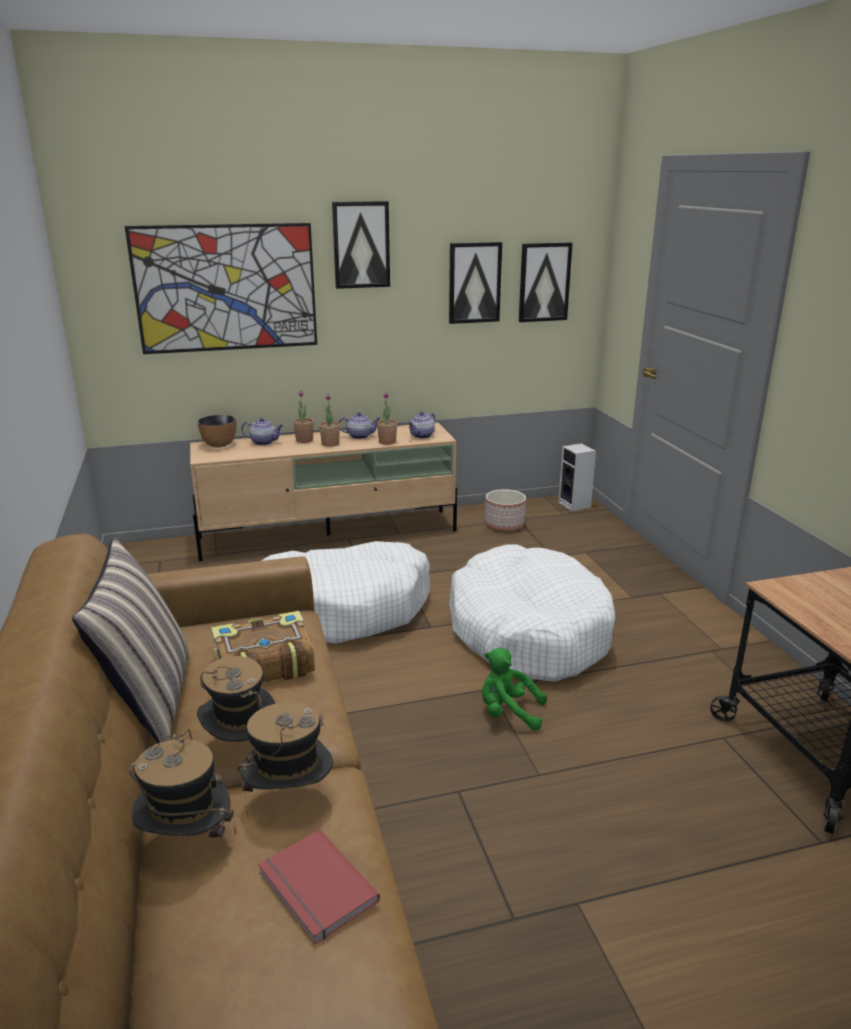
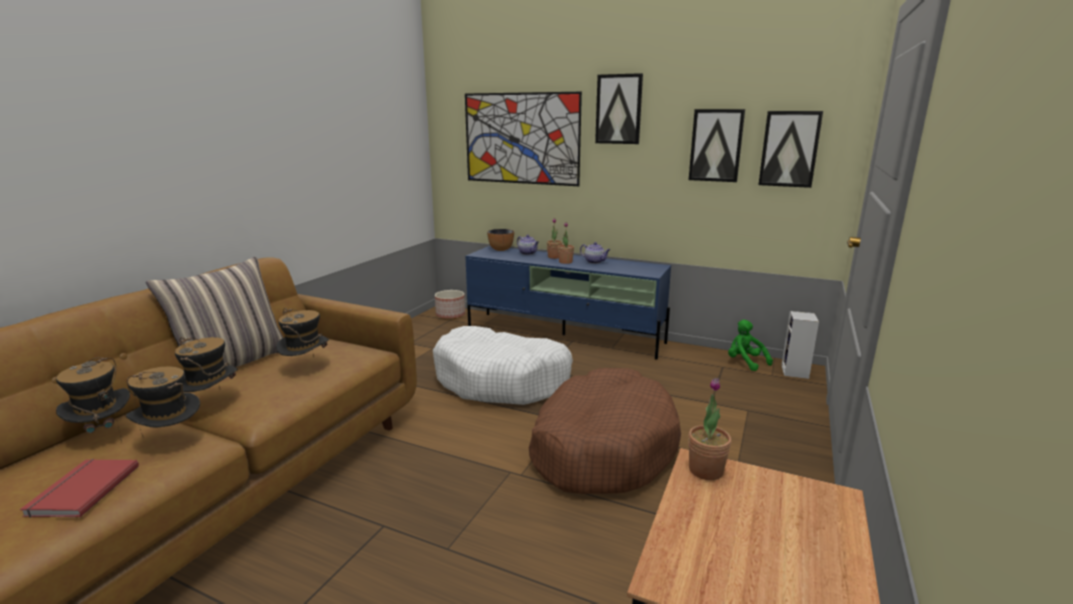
camera: 40 degrees right, 5 degrees down
beige tv stand [190,422,457,561] -> blue tv stand [465,246,671,360]
book [211,611,315,682] -> hat [276,308,329,357]
potted plant [377,391,397,445] -> potted plant moved to [689,378,731,480]
teapot [408,412,436,438] -> none
white dog bed [449,544,616,682] -> brown dog bed [529,368,681,494]
green plush toy [482,647,547,731] -> green plush toy moved to [728,320,773,371]
planter [485,489,526,531] -> planter moved to [435,290,465,320]

